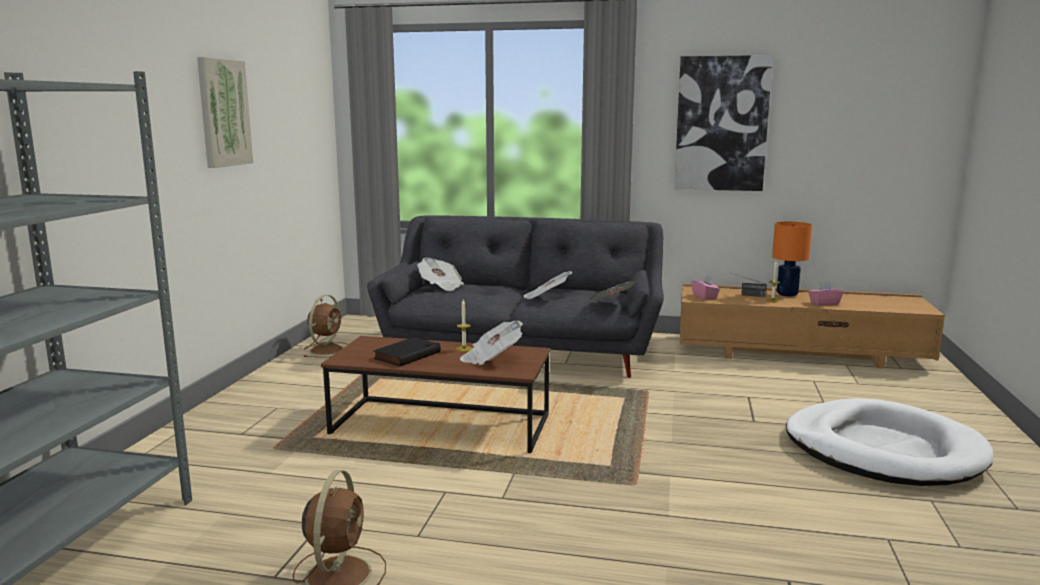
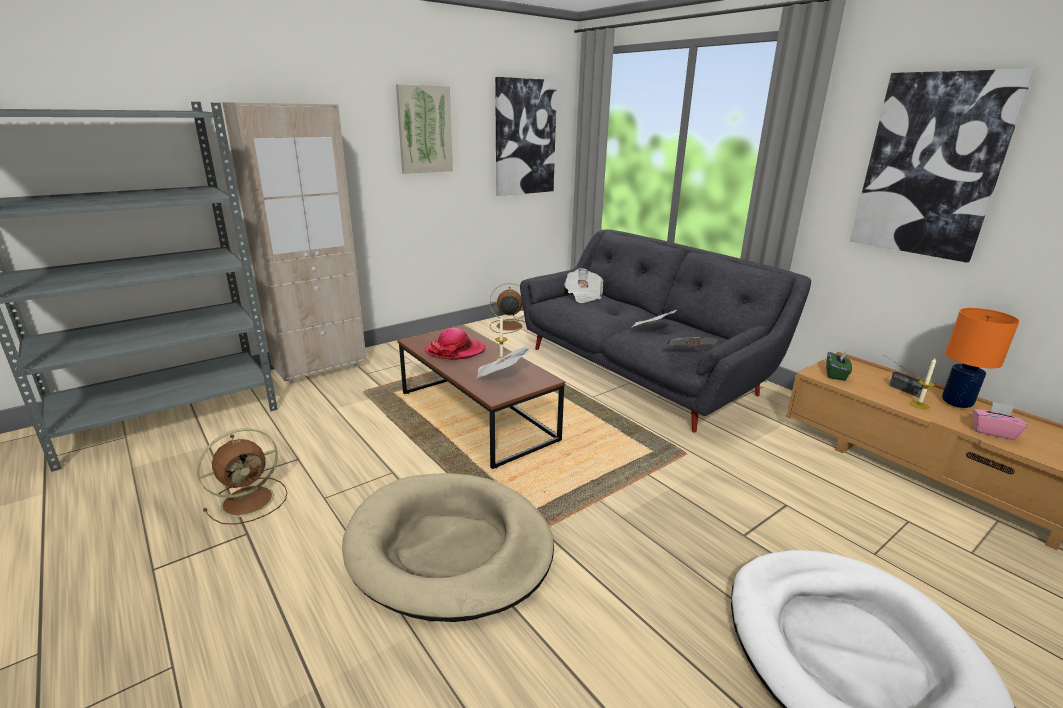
camera: 40 degrees right, 10 degrees up
brown fan [304,295,348,357] -> brown fan turned 150 degrees counterclockwise [490,283,525,334]
black book [373,337,441,367] -> hat [425,328,486,360]
pink tissue box [692,275,720,300] -> green tissue box [826,351,852,381]
none -> beige cabinet [222,102,367,383]
none -> beige dog bed [342,473,554,622]
none -> picture [495,77,557,196]

